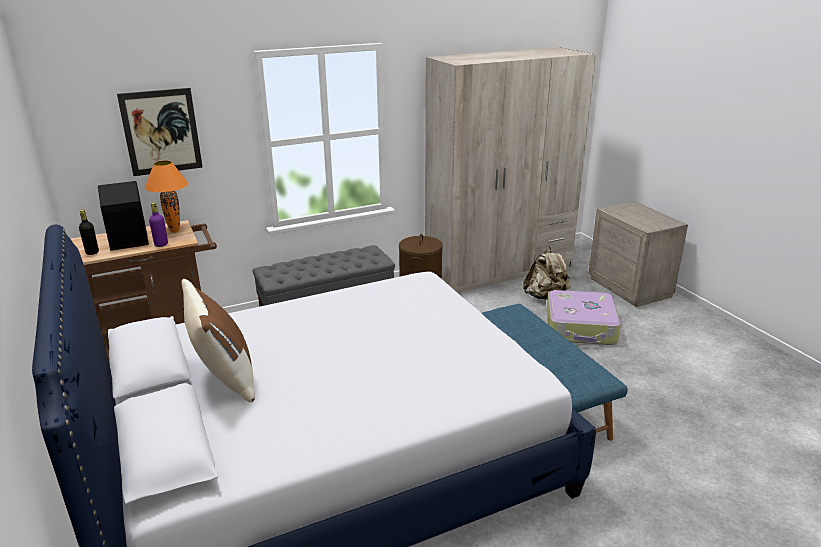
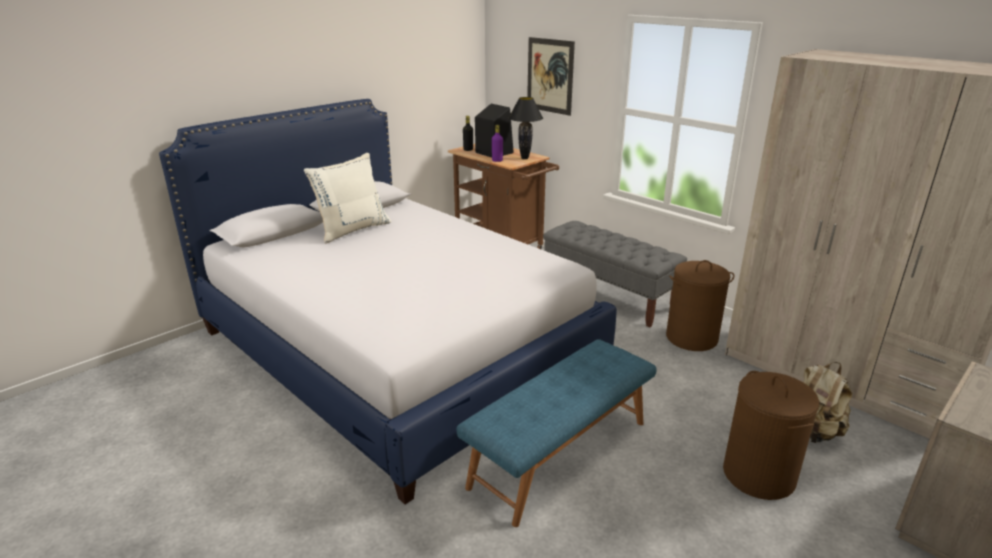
camera: 70 degrees right, 0 degrees up
orange table lamp [145,161,189,232] -> black table lamp [508,97,543,159]
brown pillow [181,279,255,402] -> white pillow [304,153,392,244]
suitcase [546,290,621,345] -> brown laundry basket [723,371,819,500]

